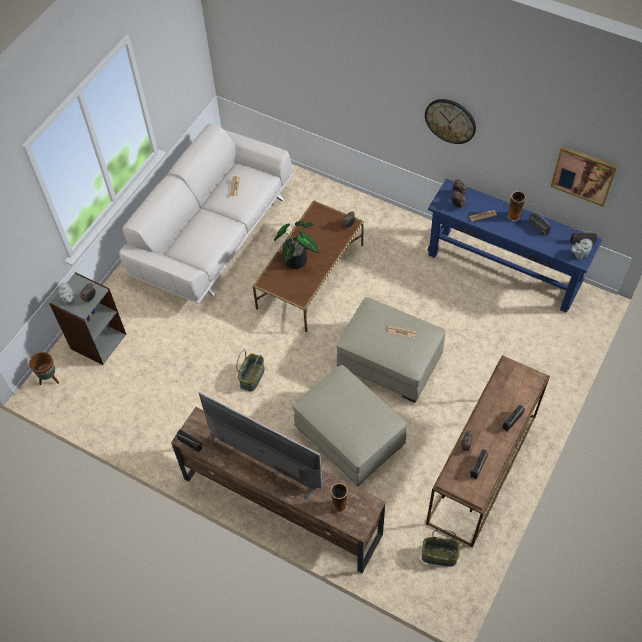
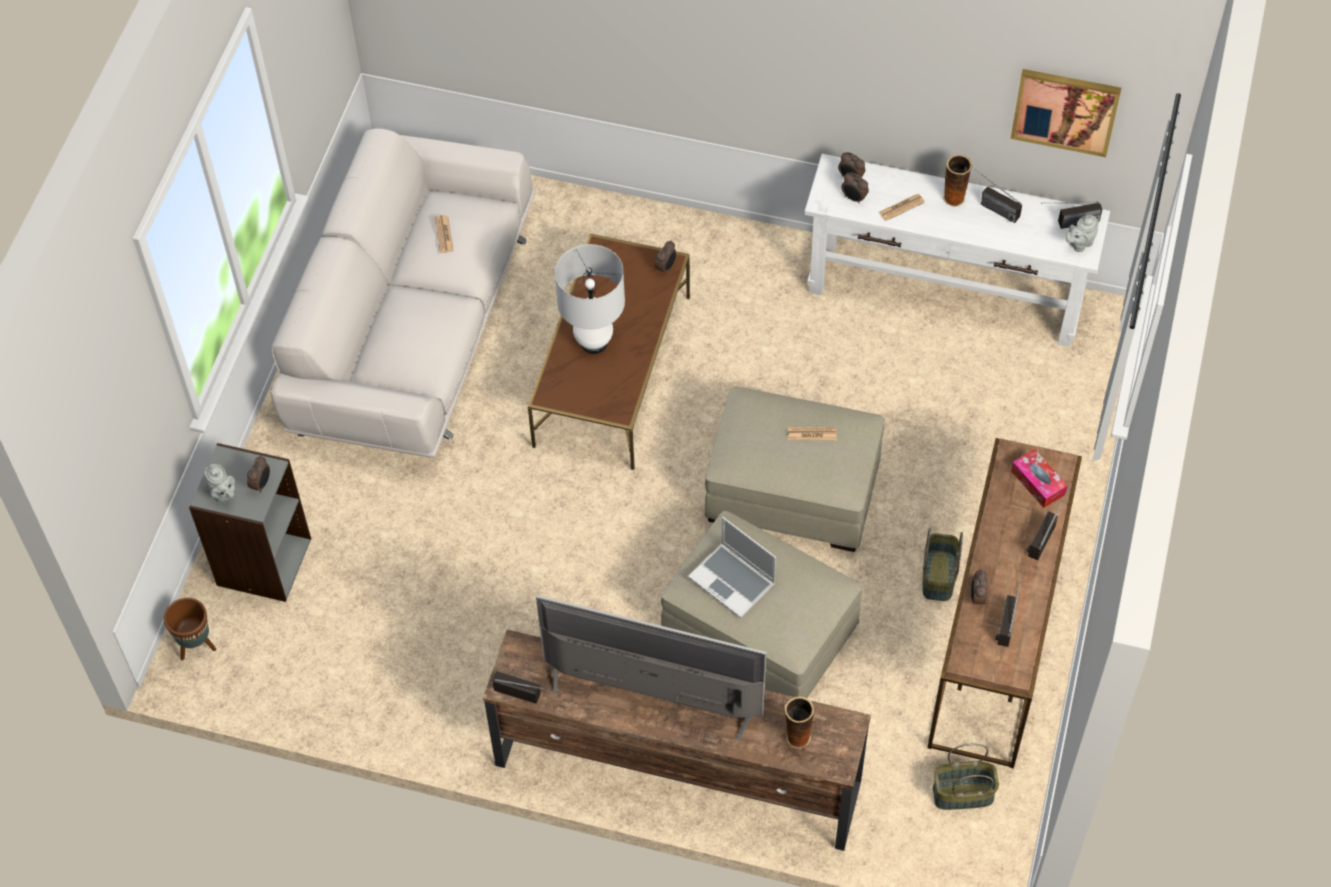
camera: 15 degrees left, 0 degrees up
basket [236,349,265,392] -> basket moved to [922,528,963,601]
potted plant [274,221,319,269] -> white table lamp [555,244,625,354]
wall clock [425,99,476,144] -> none
blue console table [427,179,602,313] -> white console table [805,154,1110,347]
none -> laptop [688,517,776,618]
none -> tissue box [1011,449,1068,508]

